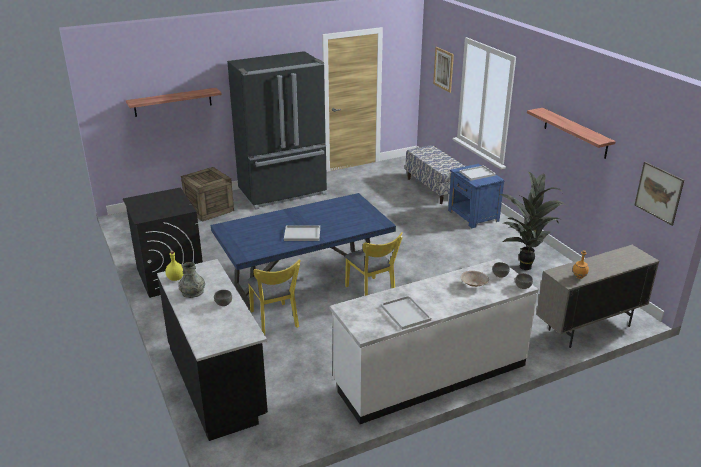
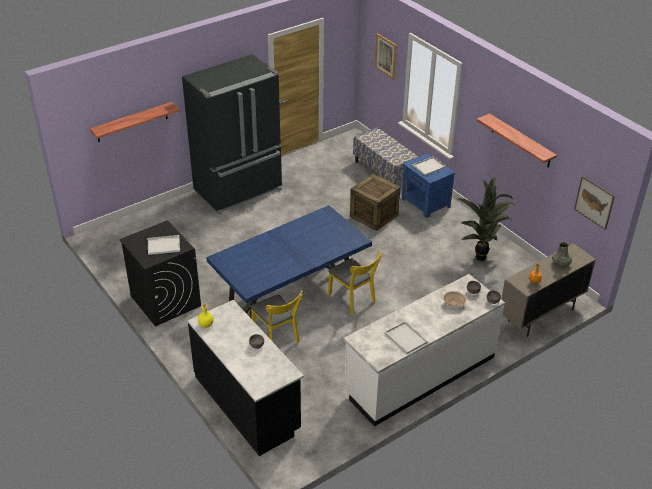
camera: 10 degrees left, 10 degrees up
grey vase [178,262,205,298] -> grey vase moved to [552,242,572,268]
crate [181,167,234,222] -> crate moved to [350,174,401,231]
white tray [284,226,320,241] -> white tray moved to [148,235,180,255]

